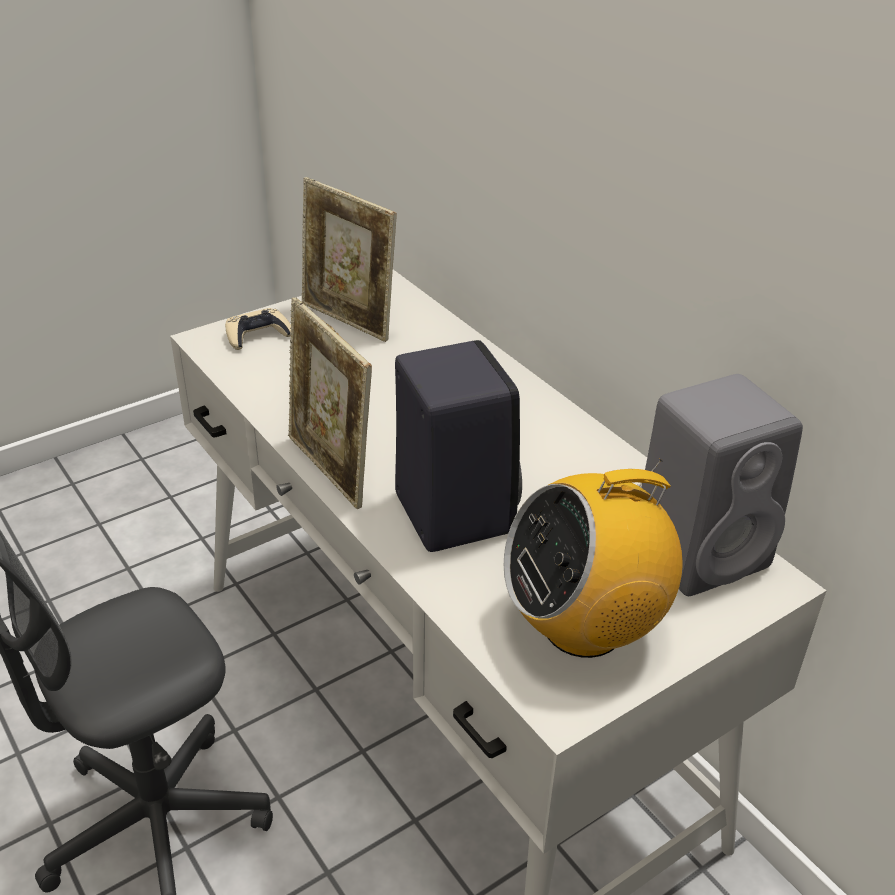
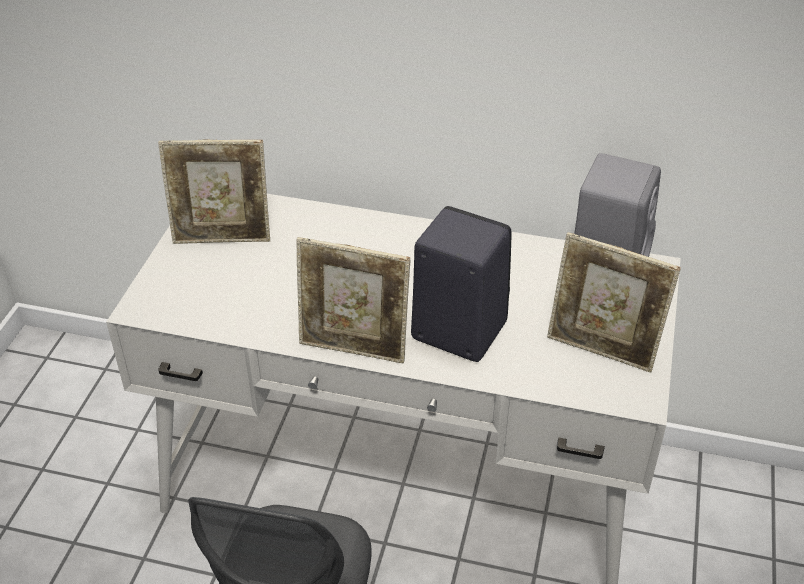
camera: 40 degrees left, 5 degrees up
beige game controller [225,308,291,350] -> none
radio [504,459,683,658] -> picture frame [547,232,681,372]

